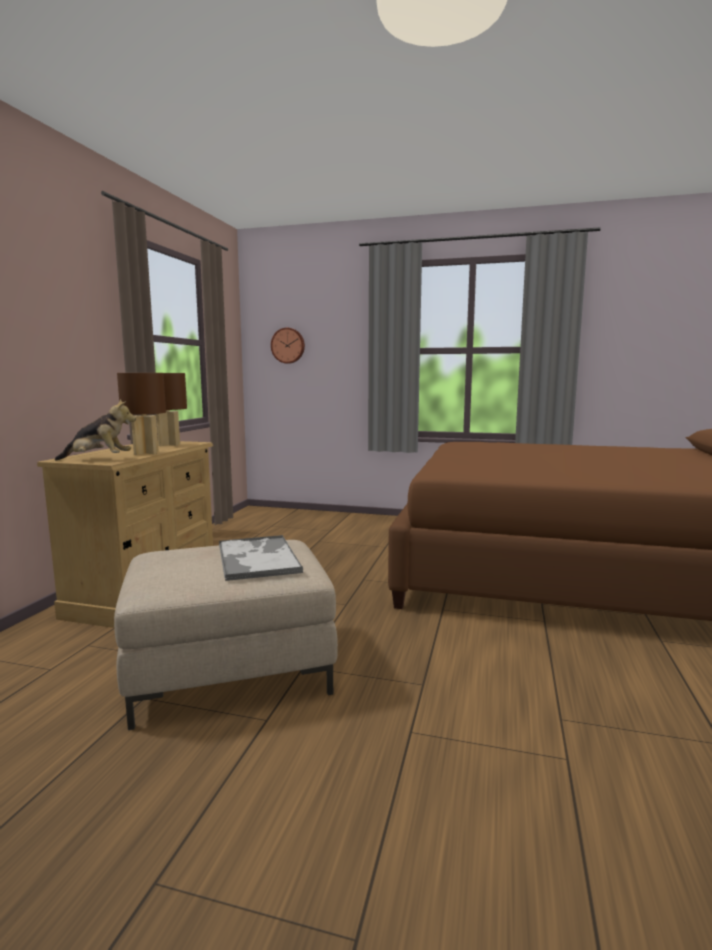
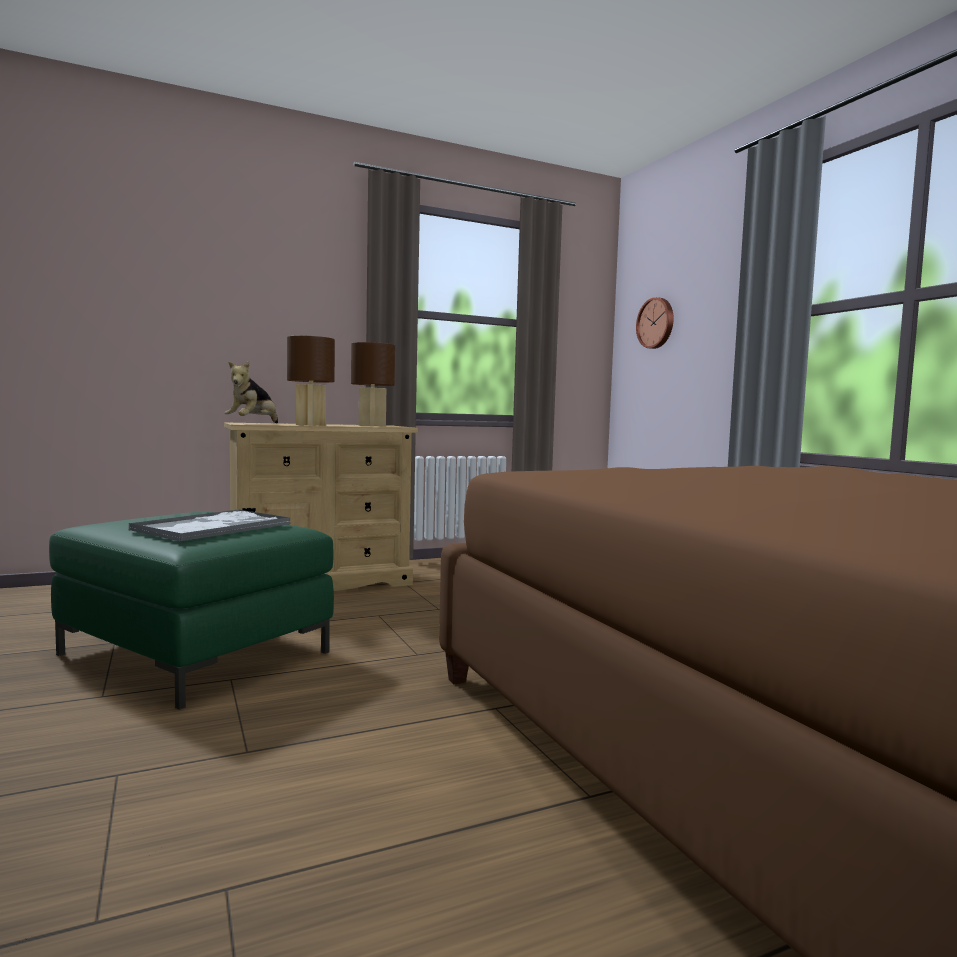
camera: 50 degrees right, 5 degrees down
plush toy [55,399,136,460] -> plush toy turned 60 degrees clockwise [224,361,278,423]
beige ottoman [114,540,338,730] -> green ottoman [49,512,334,710]

